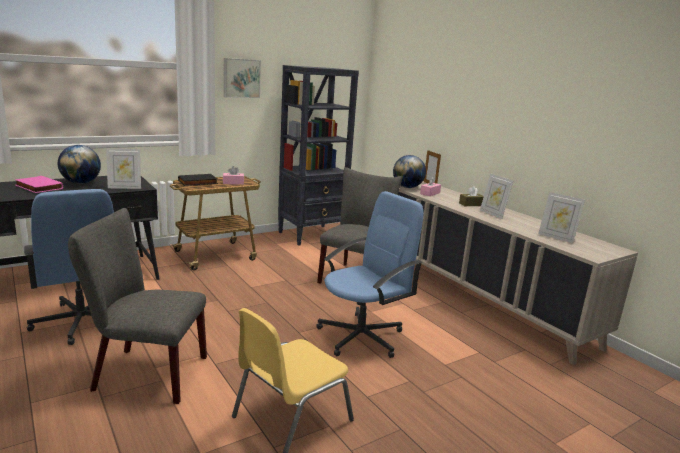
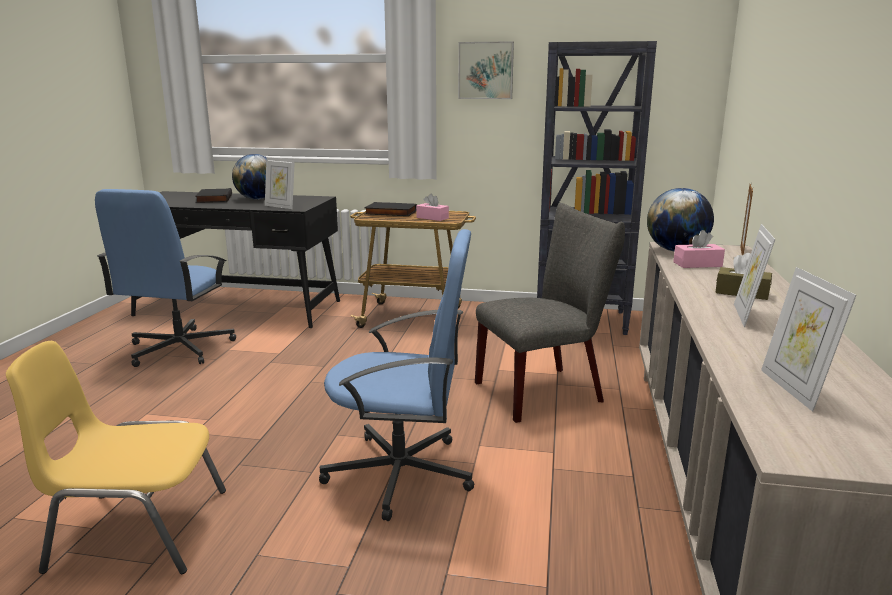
camera: 45 degrees right, 0 degrees up
pink book [15,176,63,193] -> black book [195,188,232,203]
grey chair [68,208,207,404] -> none

